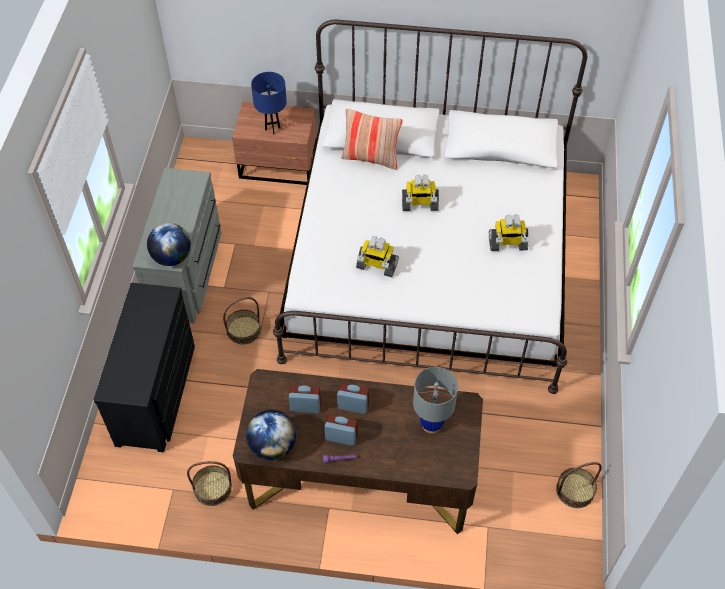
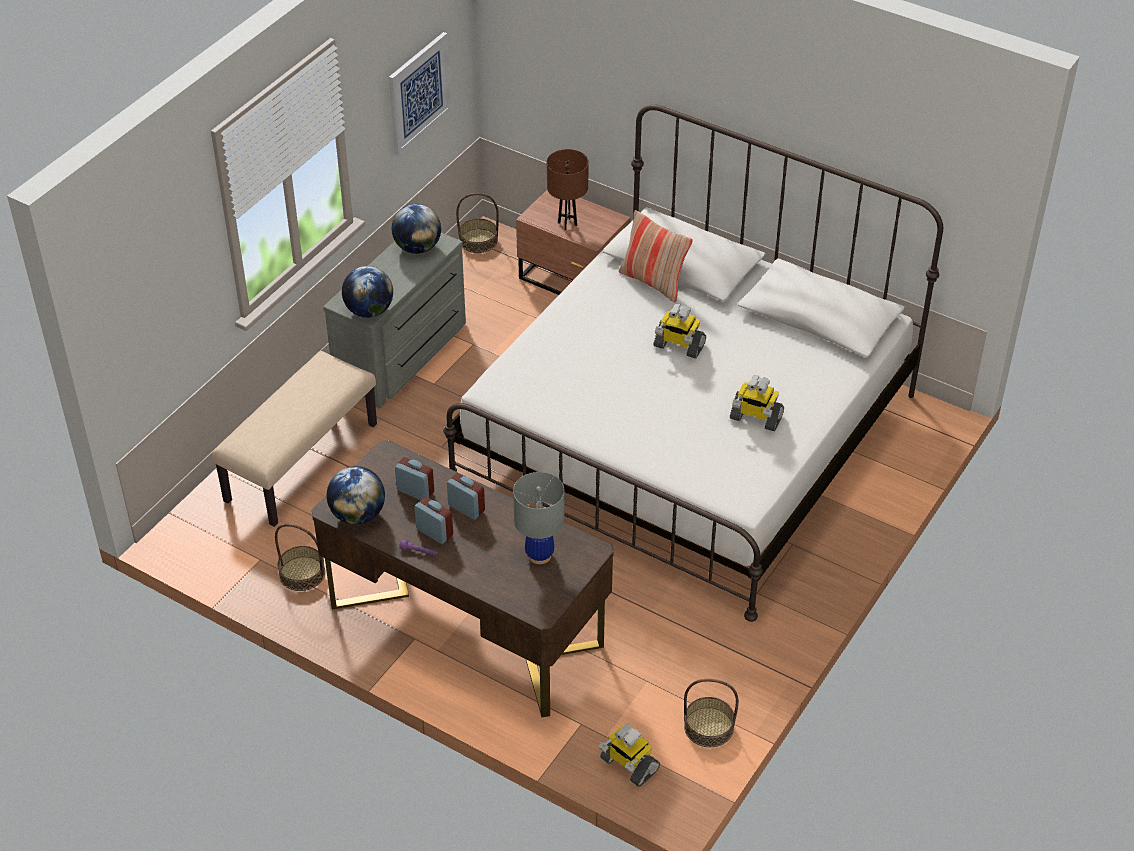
camera: 25 degrees right, 10 degrees down
black dresser [93,283,195,452] -> beige bench [212,351,377,527]
basket [223,297,261,345] -> basket moved to [456,193,499,253]
blue table lamp [251,72,287,135] -> brown table lamp [547,149,589,230]
toy robot [356,236,399,277] -> toy robot moved to [599,724,660,787]
none -> picture [389,32,451,156]
none -> globe [392,204,441,254]

